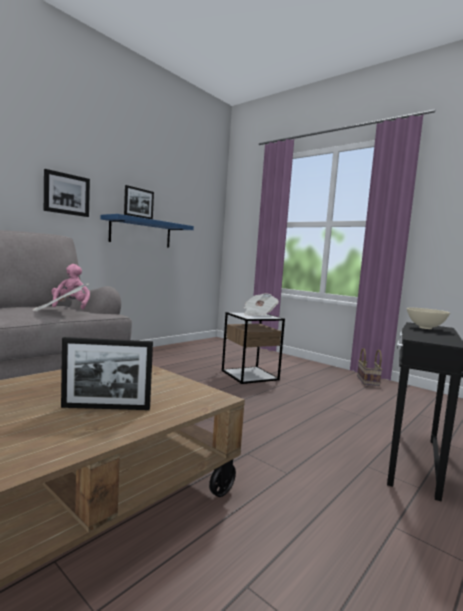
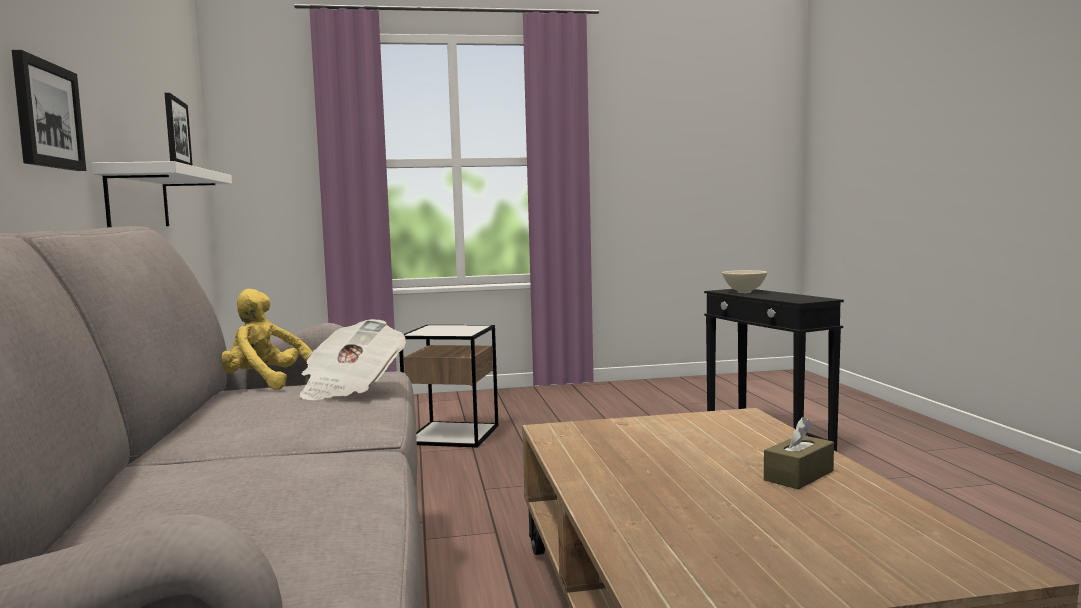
camera: 50 degrees left, 0 degrees up
pink plush toy [51,264,90,309] -> yellow plush toy [222,289,313,390]
picture frame [61,337,153,410] -> none
blue shelf [100,214,194,248] -> white shelf [92,161,232,228]
newspaper [244,293,279,316] -> none
basket [357,348,382,386] -> none
none -> brown tissue box [764,417,834,489]

